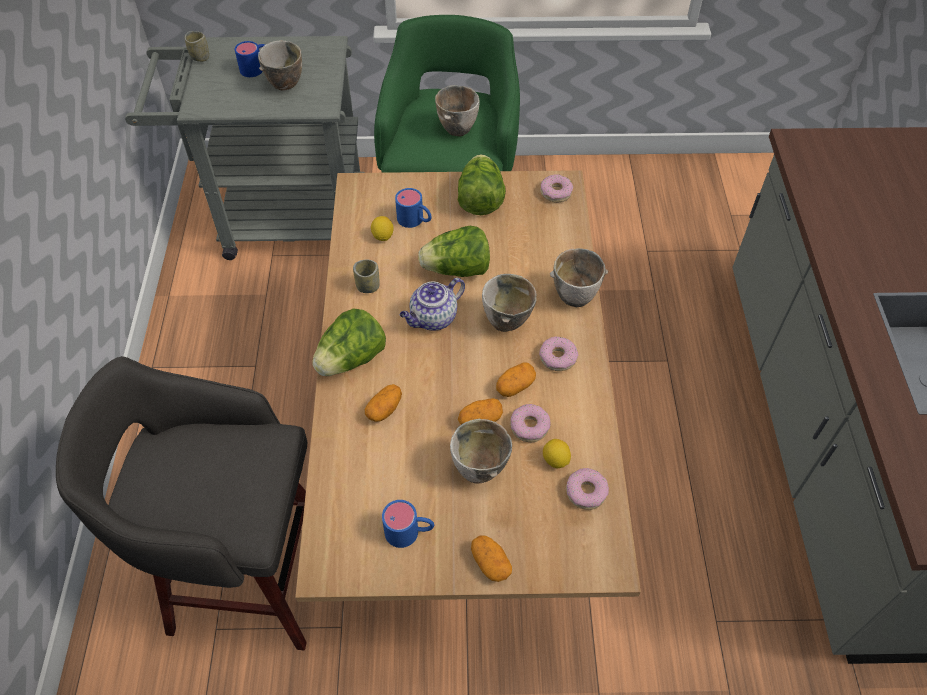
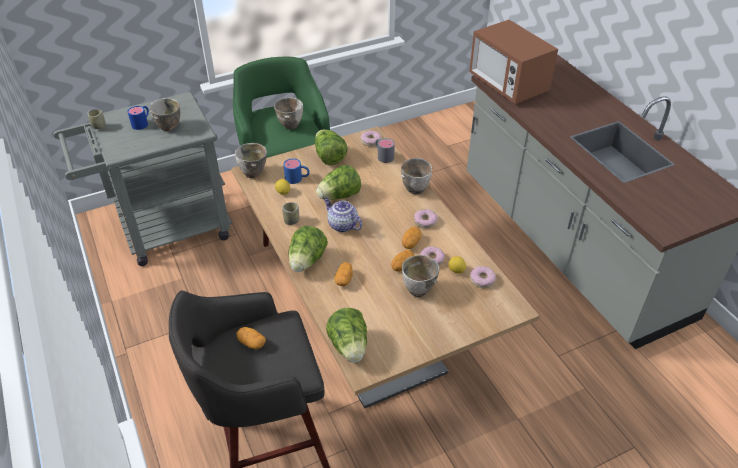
camera: 25 degrees left, 10 degrees down
blue mug [382,500,434,548] -> none
teapot [400,278,465,331] -> teapot turned 105 degrees clockwise [324,197,362,232]
potato [471,535,512,582] -> potato moved to [236,327,266,349]
bowl [482,274,537,332] -> bowl moved to [235,143,267,178]
none -> lettuce [326,308,367,363]
none -> grey mug [375,138,395,163]
none -> microwave [469,20,558,104]

